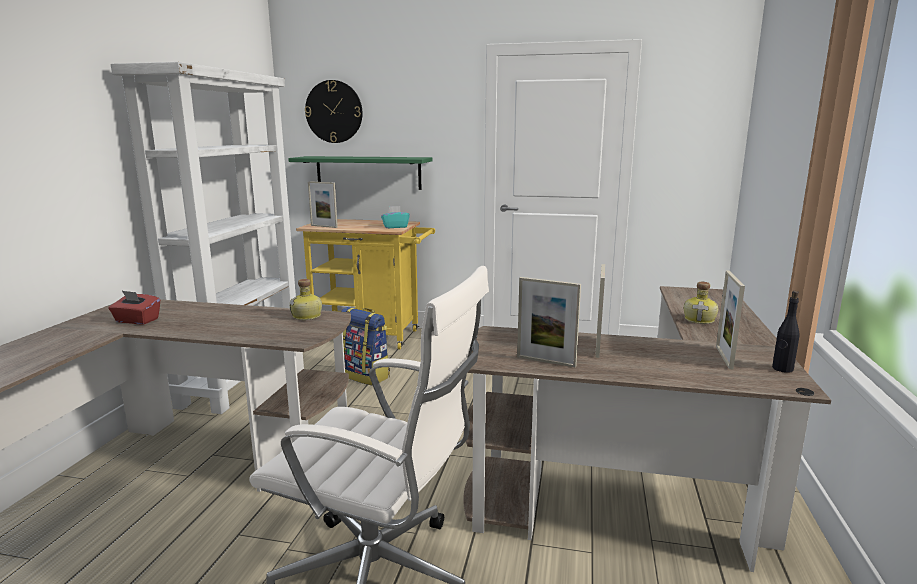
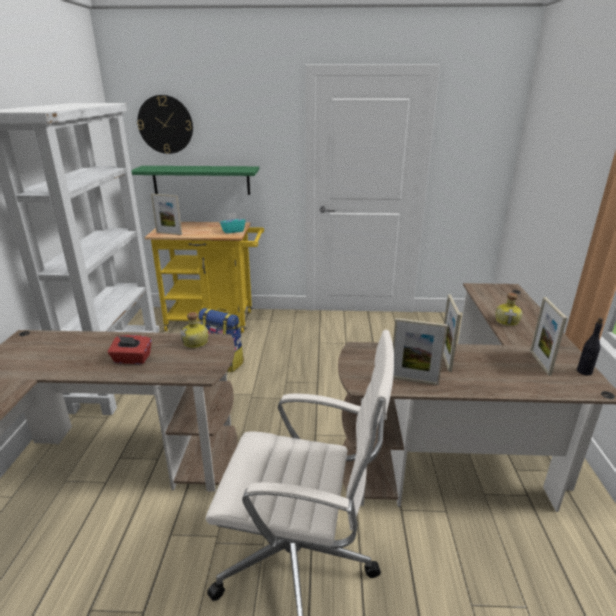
camera: 10 degrees left, 10 degrees up
red tissue box [108,291,160,325] -> red tissue box moved to [108,335,152,364]

